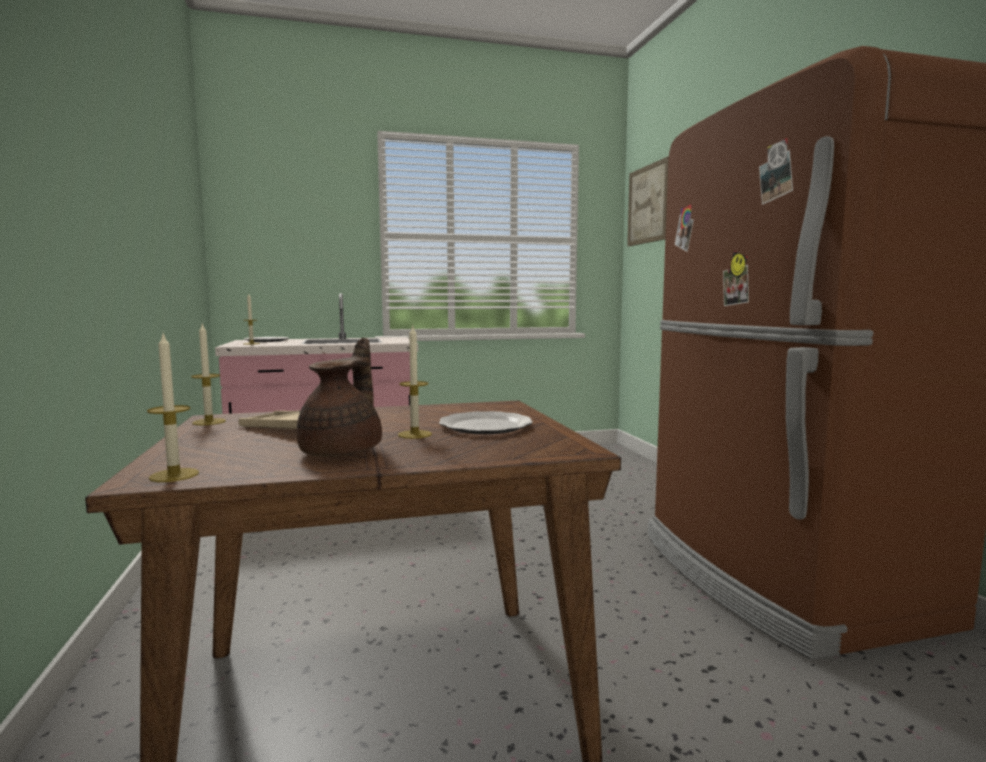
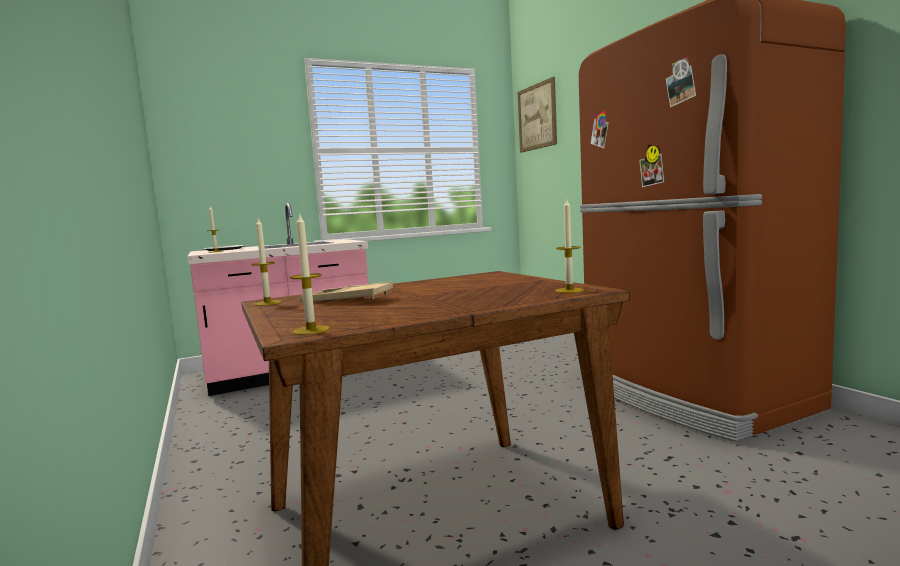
camera: 10 degrees left, 0 degrees up
brown teapot [296,337,382,457] -> none
candle [398,326,432,439] -> candle moved to [555,198,584,293]
plate [439,411,533,434] -> none

